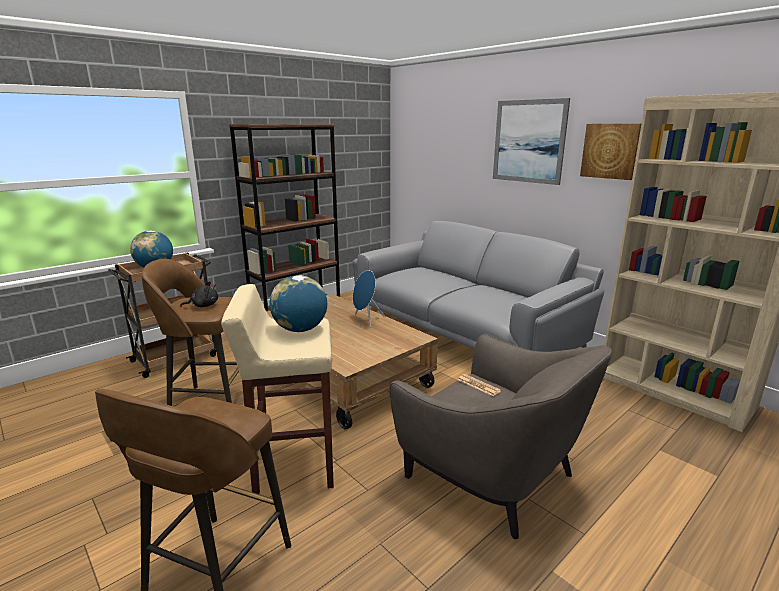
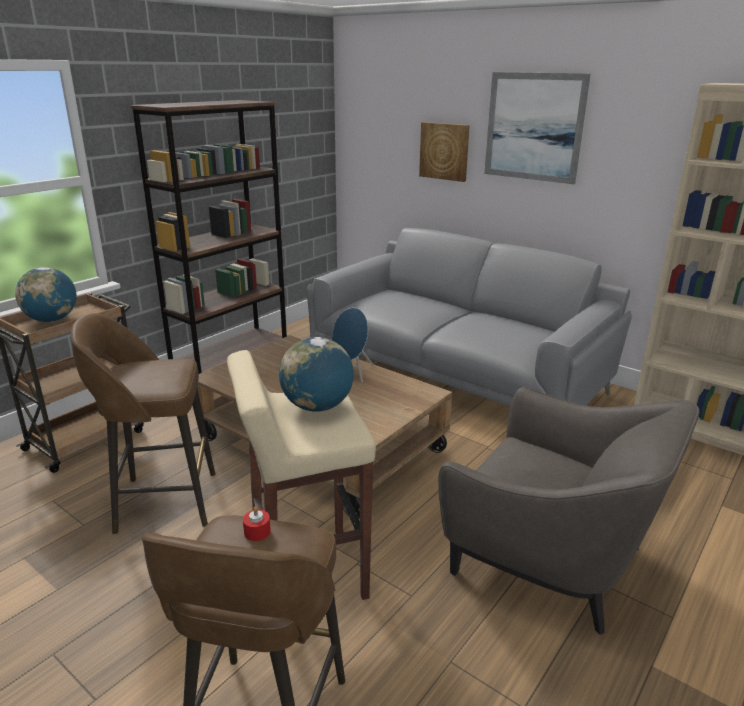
camera: 10 degrees left, 5 degrees up
black plush toy [180,281,218,307] -> none
newspaper [458,374,501,396] -> none
picture [580,123,642,180] -> picture moved to [419,122,470,182]
none -> red candle [243,506,271,541]

